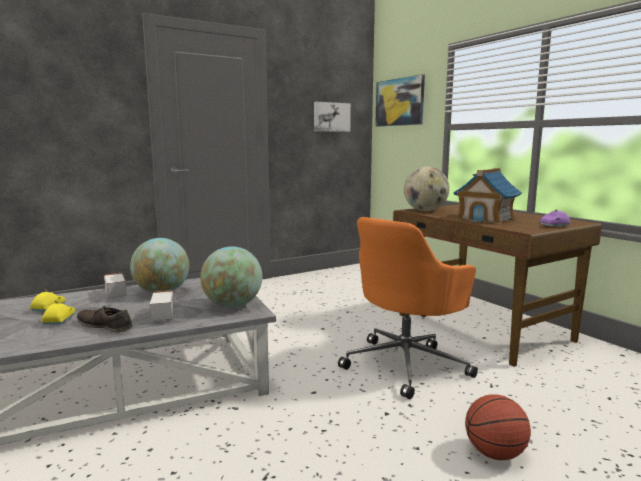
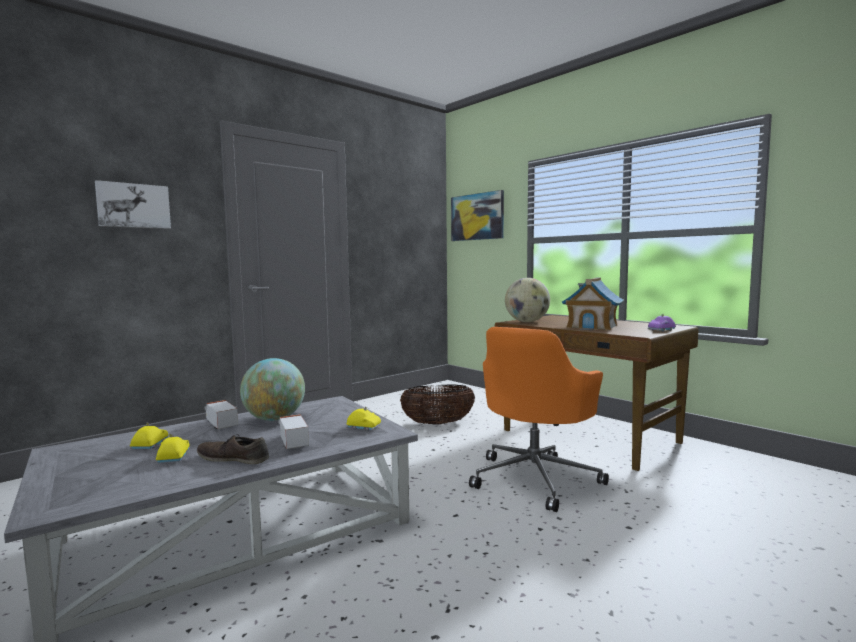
camera: 10 degrees left, 5 degrees down
globe [200,246,262,308] -> yellow toy car [347,406,381,431]
picture [314,102,351,132] -> picture moved to [95,180,171,229]
basketball [465,394,531,460] -> none
none -> basket [400,384,475,424]

